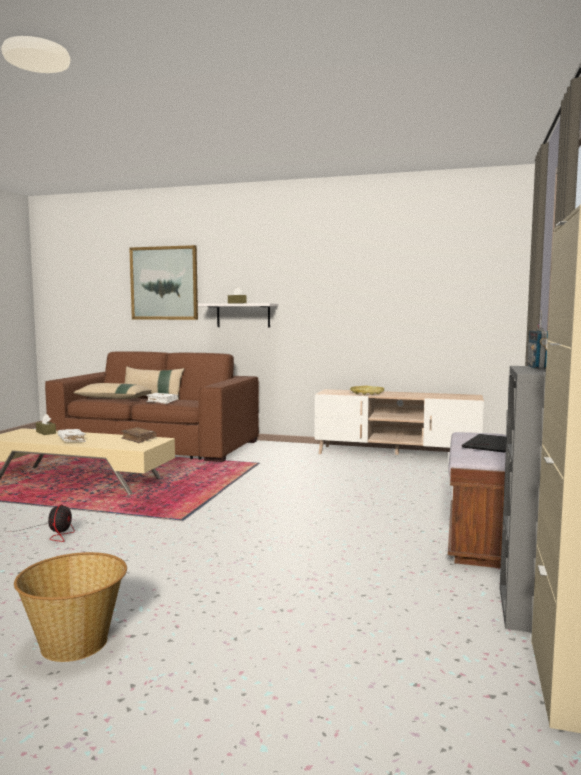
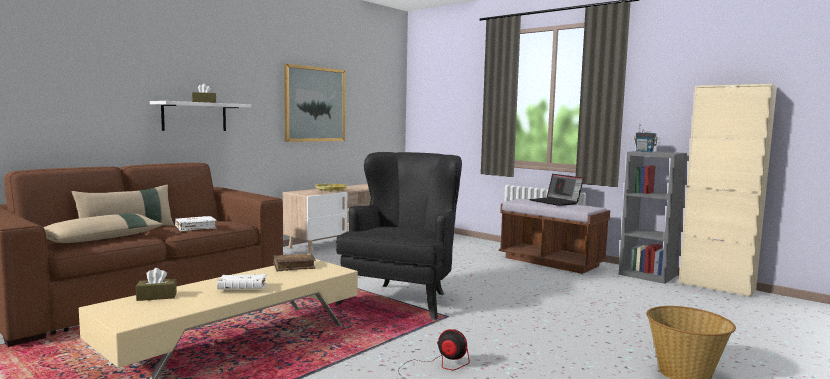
camera: 65 degrees left, 0 degrees up
picture [129,245,198,320] -> picture moved to [284,64,345,142]
none -> black armchair [336,152,462,320]

